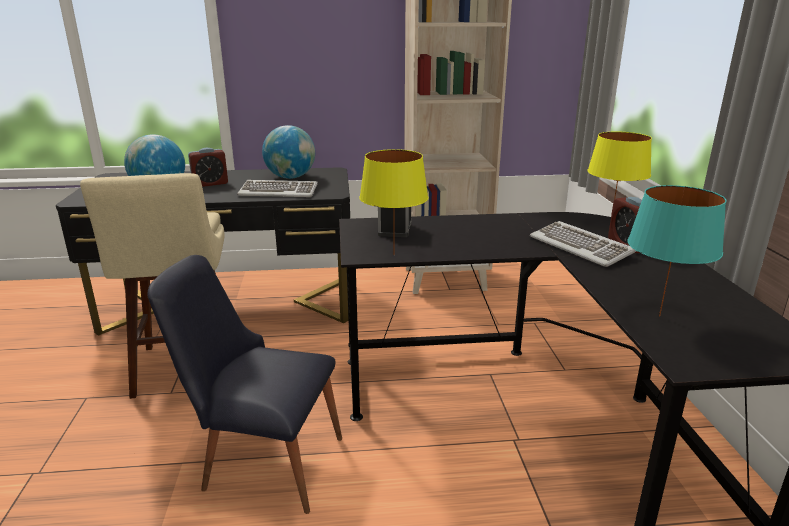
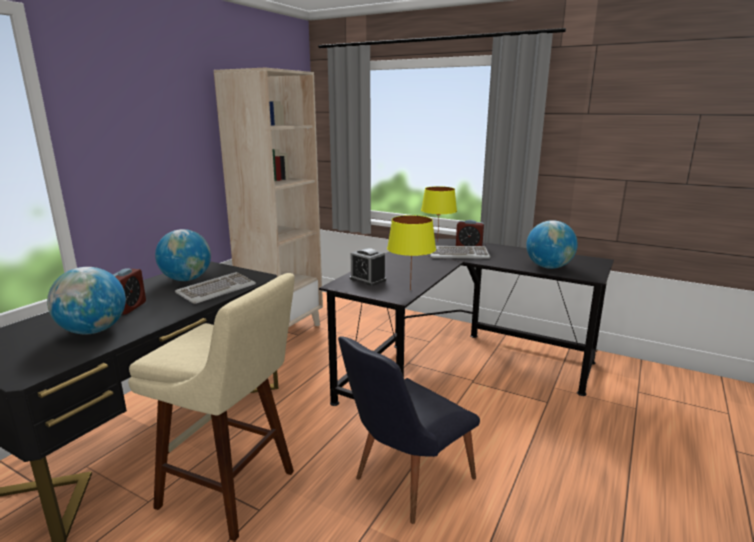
camera: 55 degrees left, 5 degrees down
turquoise table lamp [628,185,726,317] -> globe [526,220,578,269]

